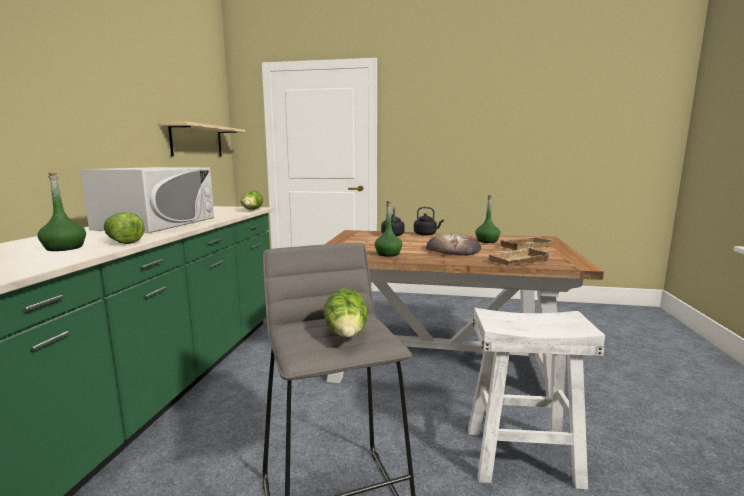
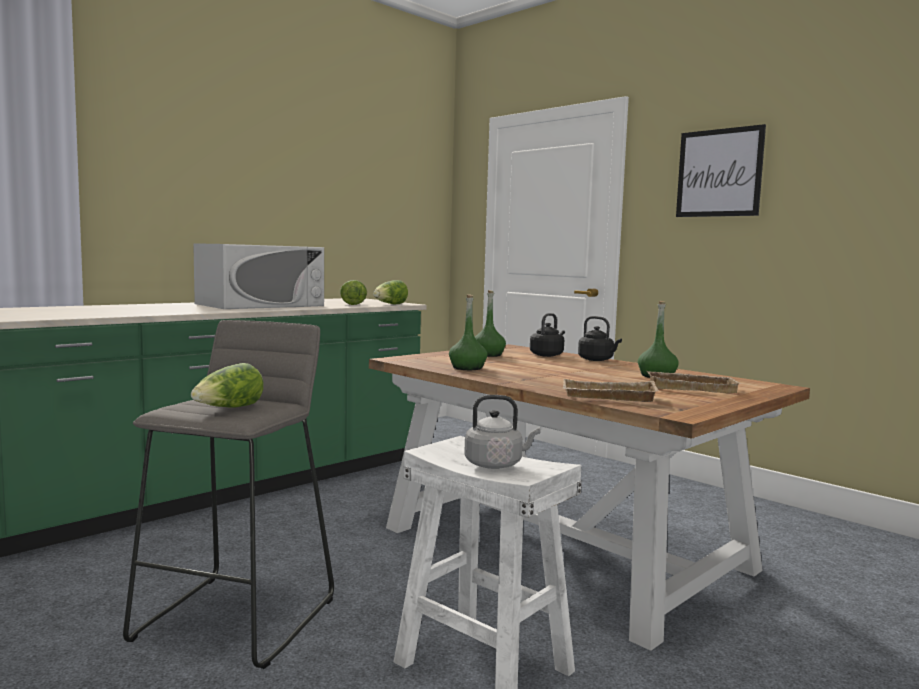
camera: 35 degrees right, 5 degrees down
green bottle [37,172,86,251] -> green bottle moved to [475,290,506,357]
lettuce [104,212,145,244] -> lettuce moved to [340,280,367,305]
beige shelf [160,122,246,156] -> none
bread [426,233,481,256] -> none
none -> grey kettle [464,395,541,469]
none -> picture [676,124,766,217]

